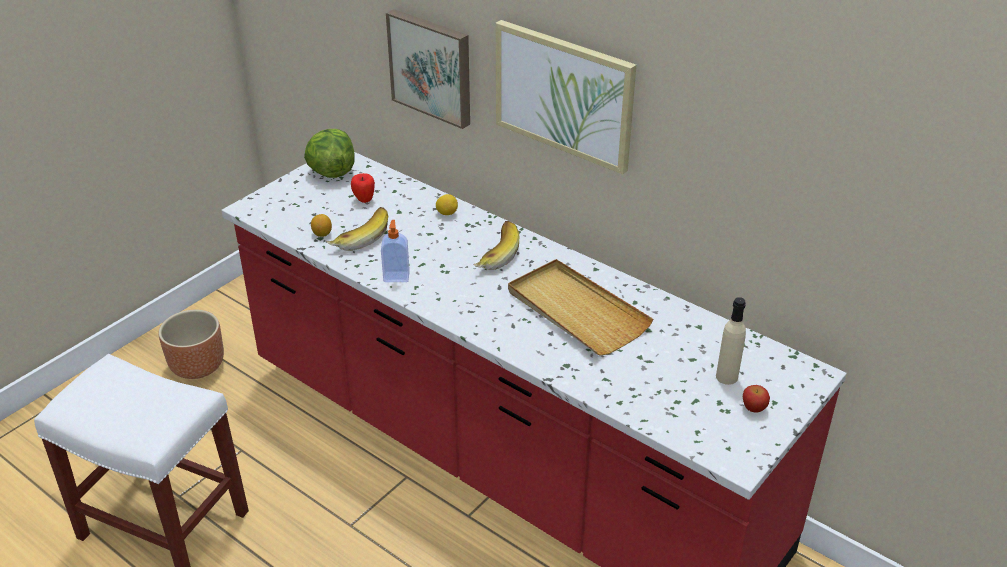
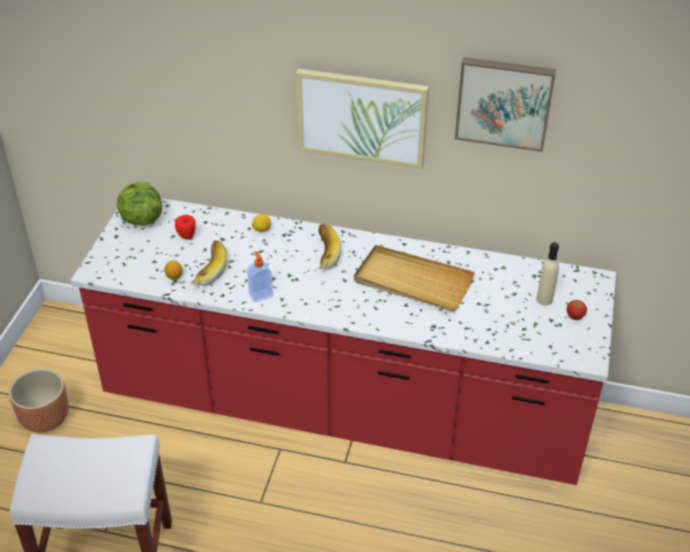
camera: 25 degrees left, 5 degrees up
picture [386,9,470,129] -> picture moved to [455,57,556,152]

